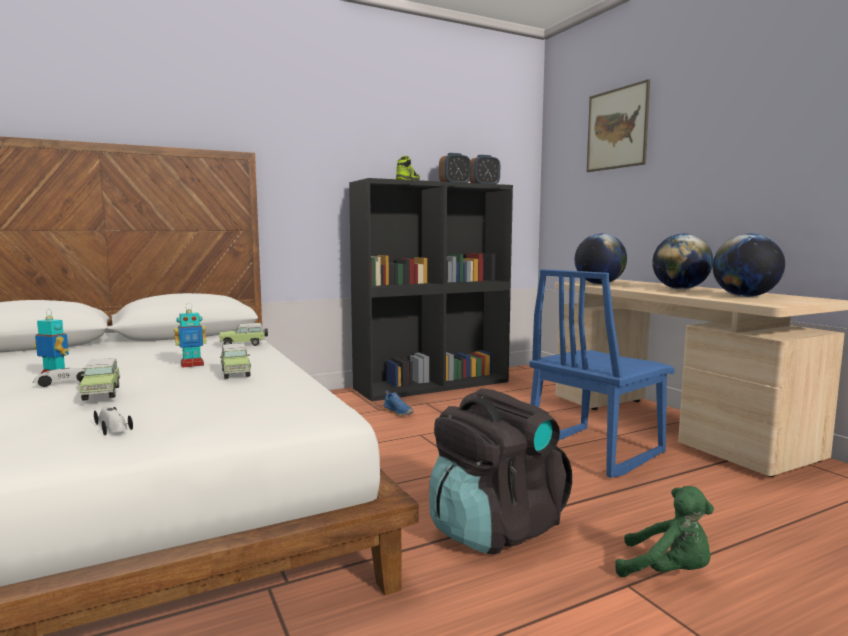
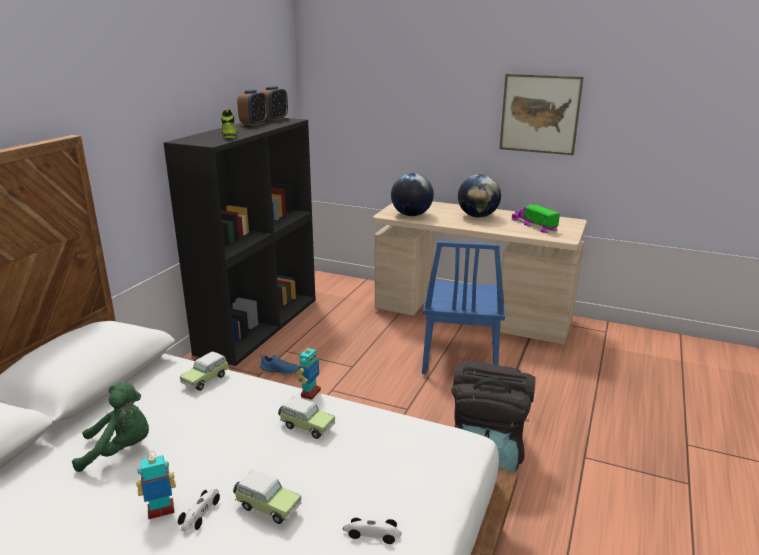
camera: 40 degrees left, 15 degrees up
toy robot [174,303,206,368] -> toy robot moved to [297,345,321,400]
picture [587,79,650,172] -> picture moved to [499,74,584,155]
green plush toy [615,486,714,577] -> green plush toy moved to [72,382,149,472]
globe [713,233,785,297] -> toy truck [511,204,560,233]

